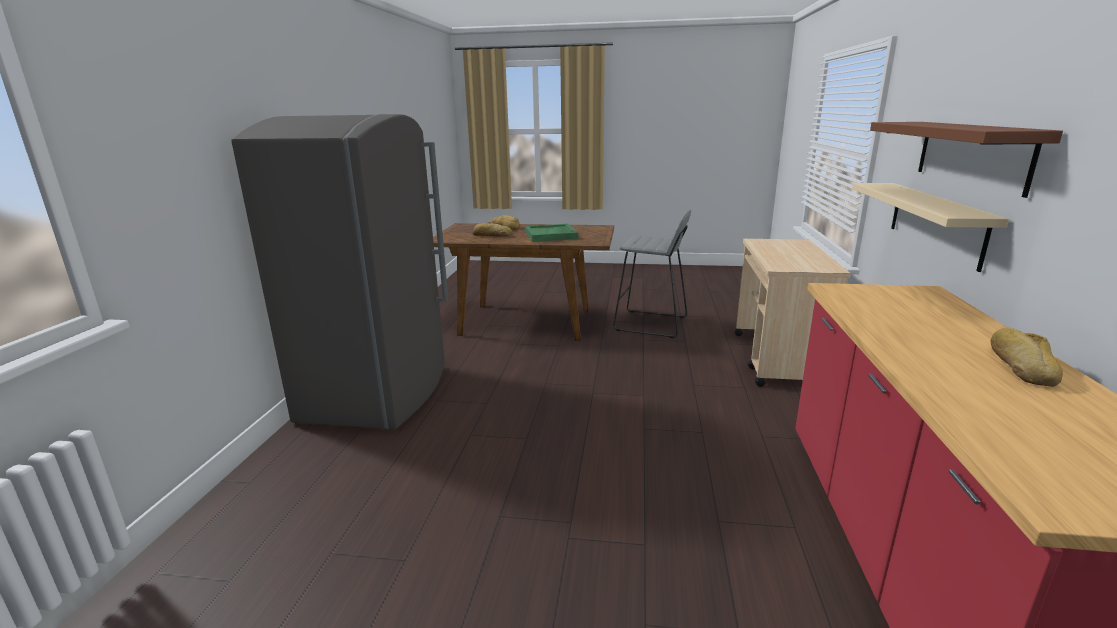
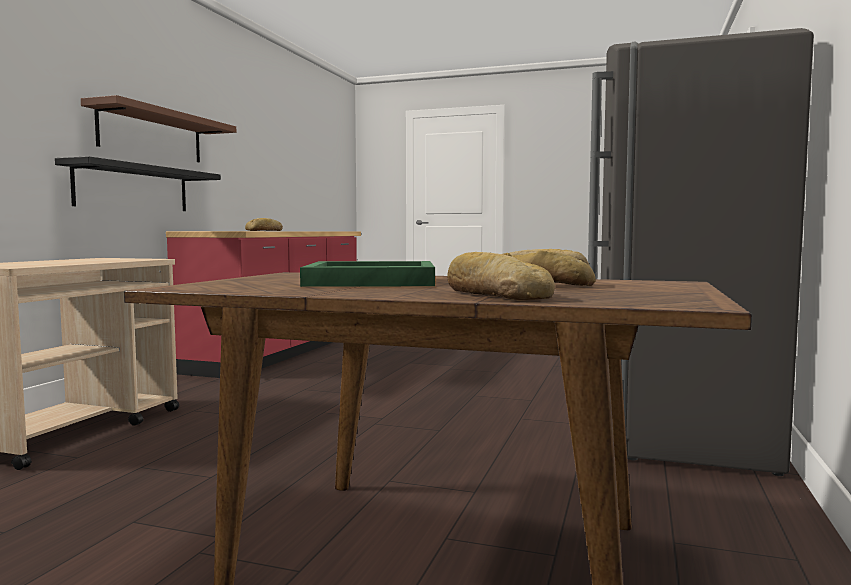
camera: 170 degrees left, 15 degrees down
grey stool [613,210,691,338] -> none
beige shelf [852,183,1009,272] -> black shelf [55,156,221,211]

